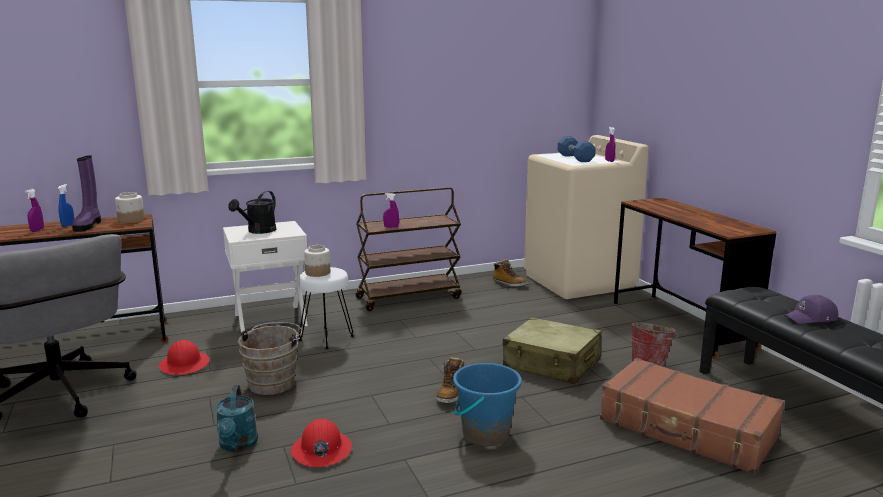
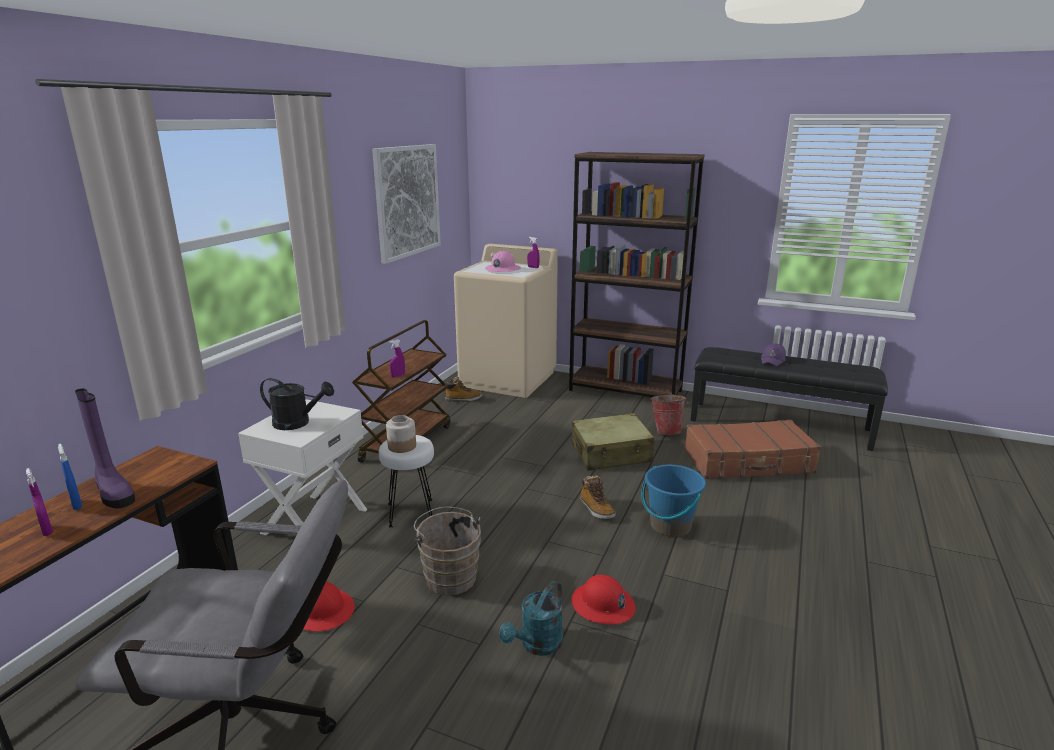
camera: 45 degrees left, 5 degrees up
jar [115,192,145,223] -> none
turquoise watering can [215,385,258,452] -> turquoise watering can turned 90 degrees clockwise [499,581,563,656]
black watering can [228,191,276,234] -> black watering can turned 60 degrees counterclockwise [260,378,334,430]
blue dumbbell [558,137,595,162] -> pink hard hat [485,251,521,272]
brown desk [614,197,776,359] -> brown bookcase [569,152,705,397]
none -> picture [372,144,441,264]

